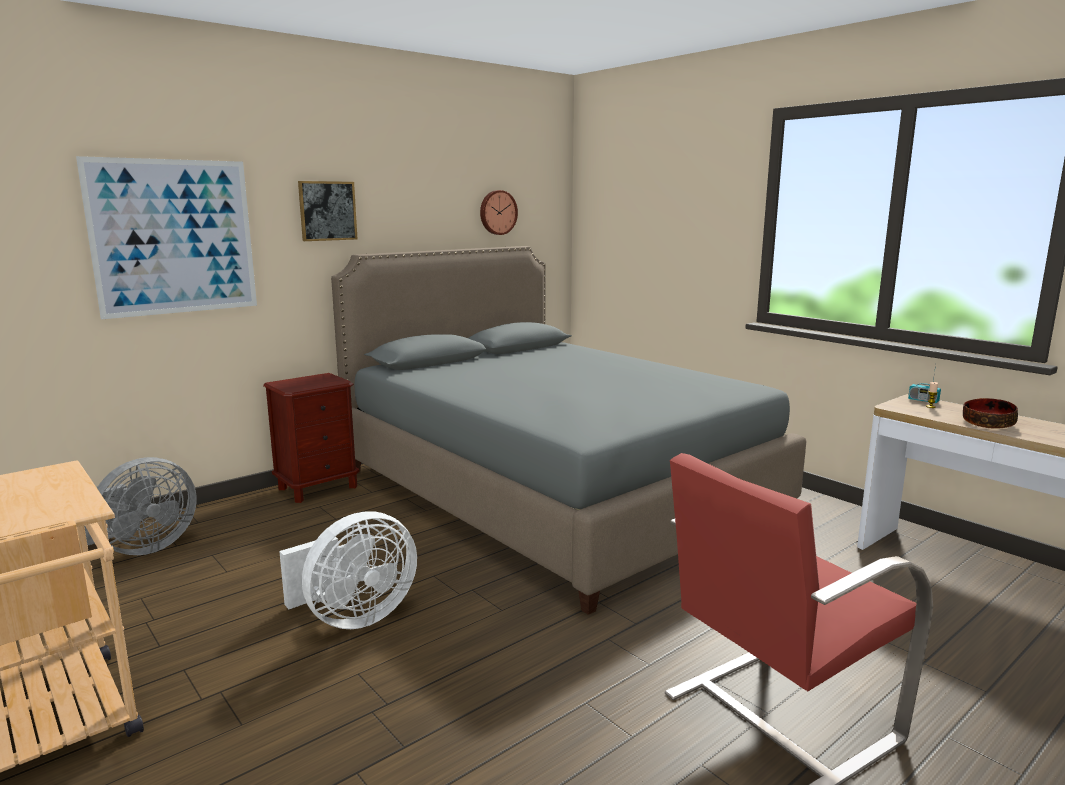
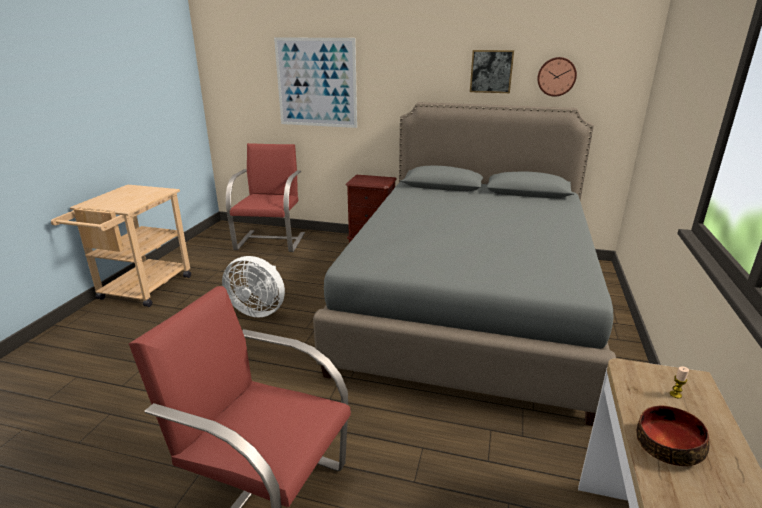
camera: 55 degrees right, 10 degrees up
grey fan [84,457,197,555] -> red armchair [226,143,305,252]
picture [298,181,357,241] -> picture moved to [470,50,514,93]
radio [908,365,941,403] -> none

